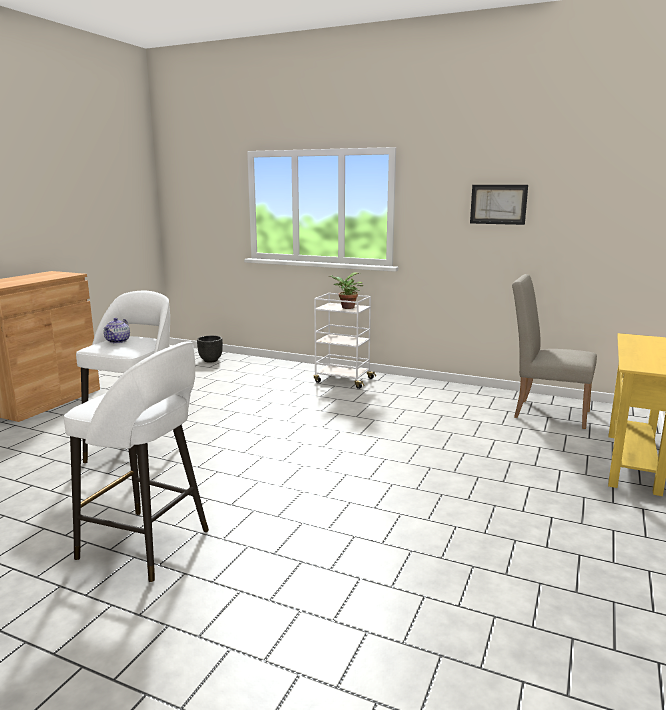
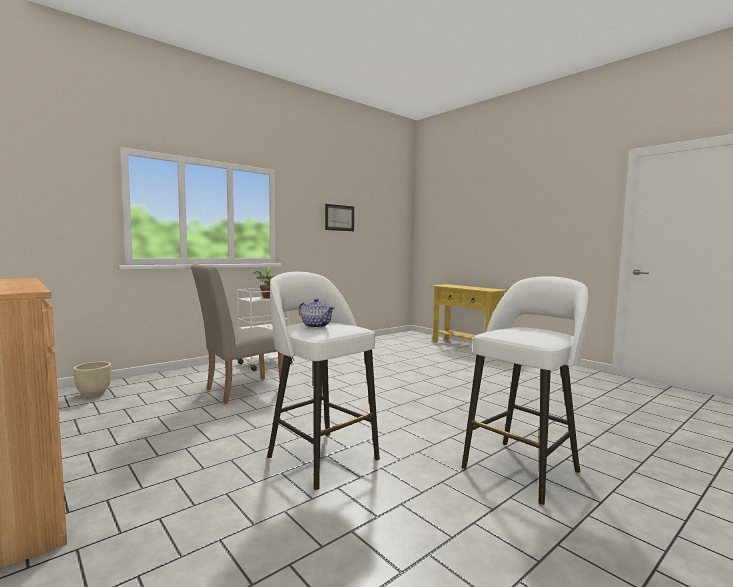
camera: 65 degrees left, 10 degrees down
black planter [197,335,223,363] -> beige planter [73,361,111,397]
beige chair [512,274,597,429] -> beige chair moved to [191,264,284,404]

